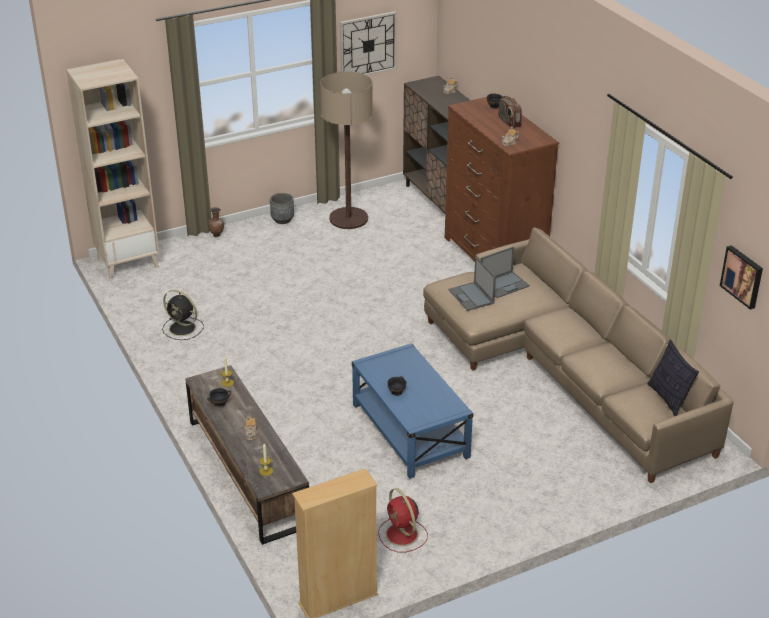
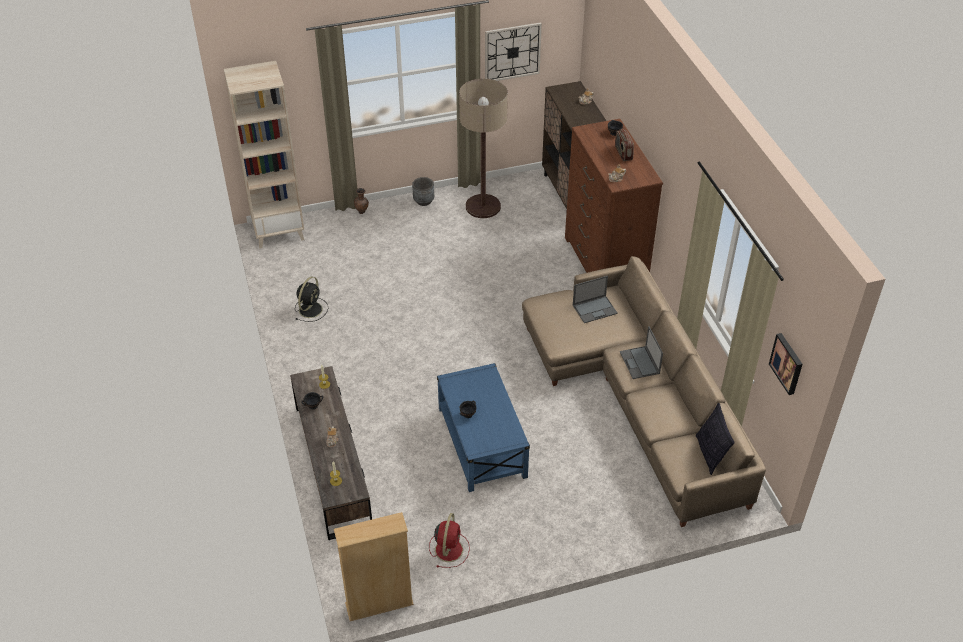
camera: 10 degrees right, 10 degrees up
black fan [162,290,204,340] -> black fan turned 105 degrees counterclockwise [295,277,328,322]
red fan [378,488,428,553] -> red fan turned 150 degrees counterclockwise [429,513,470,568]
laptop [448,257,496,311] -> laptop moved to [620,326,663,379]

